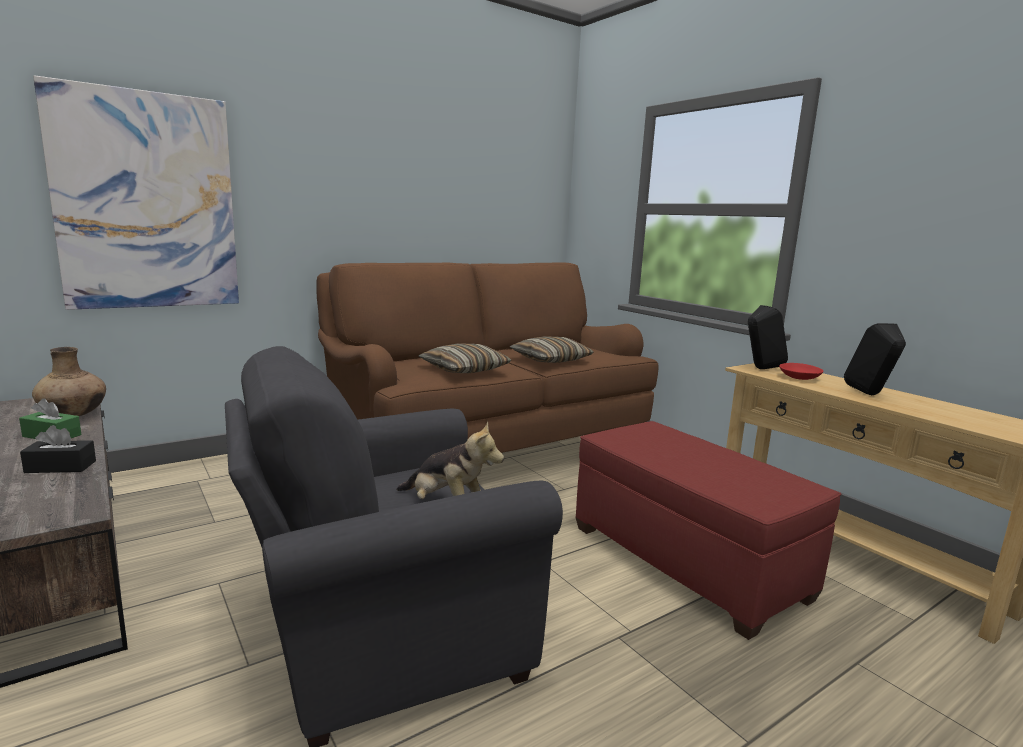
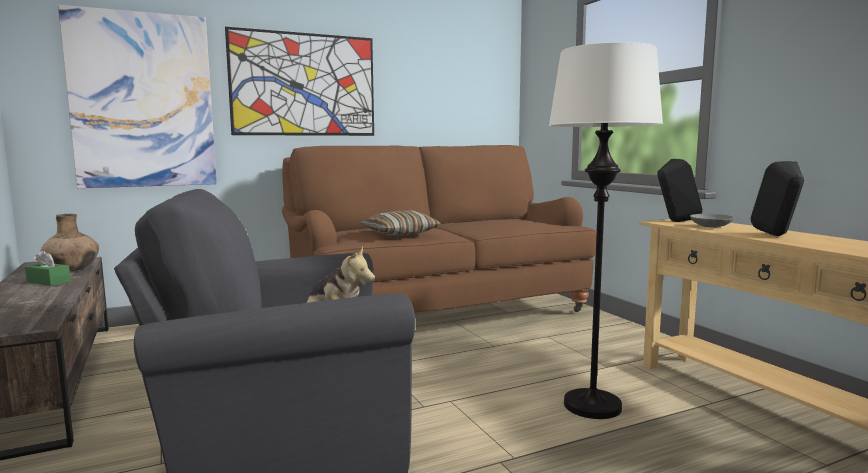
camera: 10 degrees right, 5 degrees down
black tissue box [20,425,96,473] -> none
pillow [510,336,594,363] -> none
red ottoman [576,421,841,640] -> white floor lamp [549,42,664,419]
red bowl [779,363,823,380] -> grey bowl [690,214,734,228]
none -> picture [225,27,374,136]

